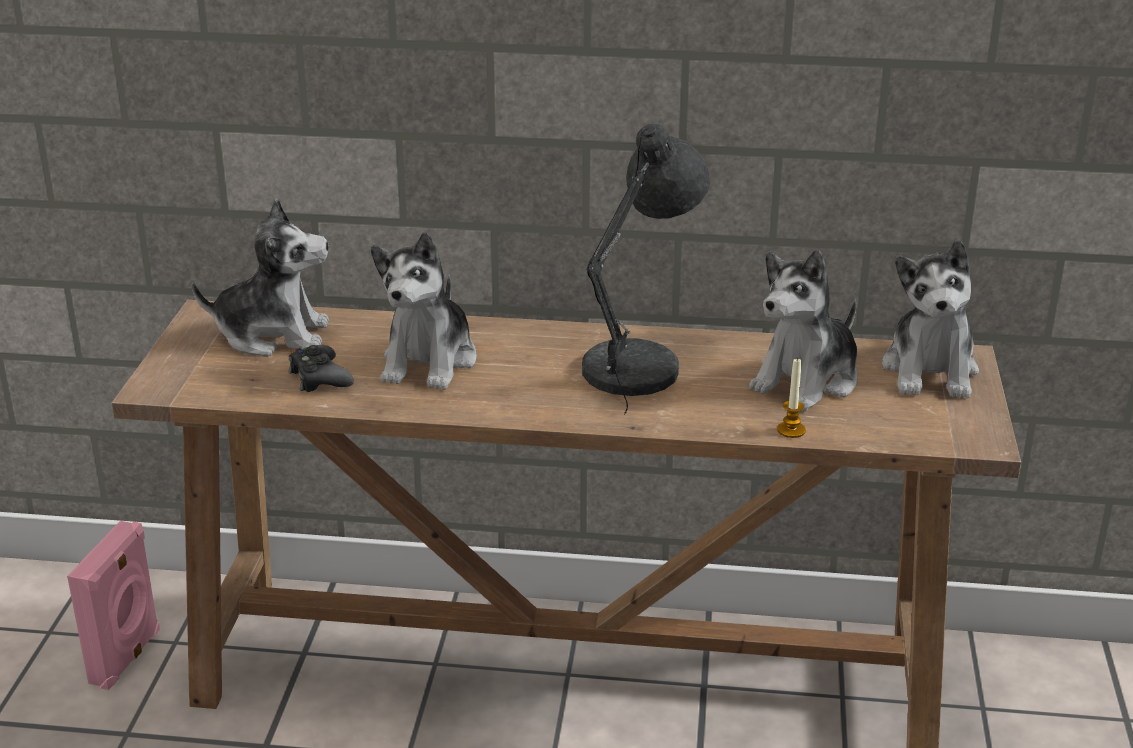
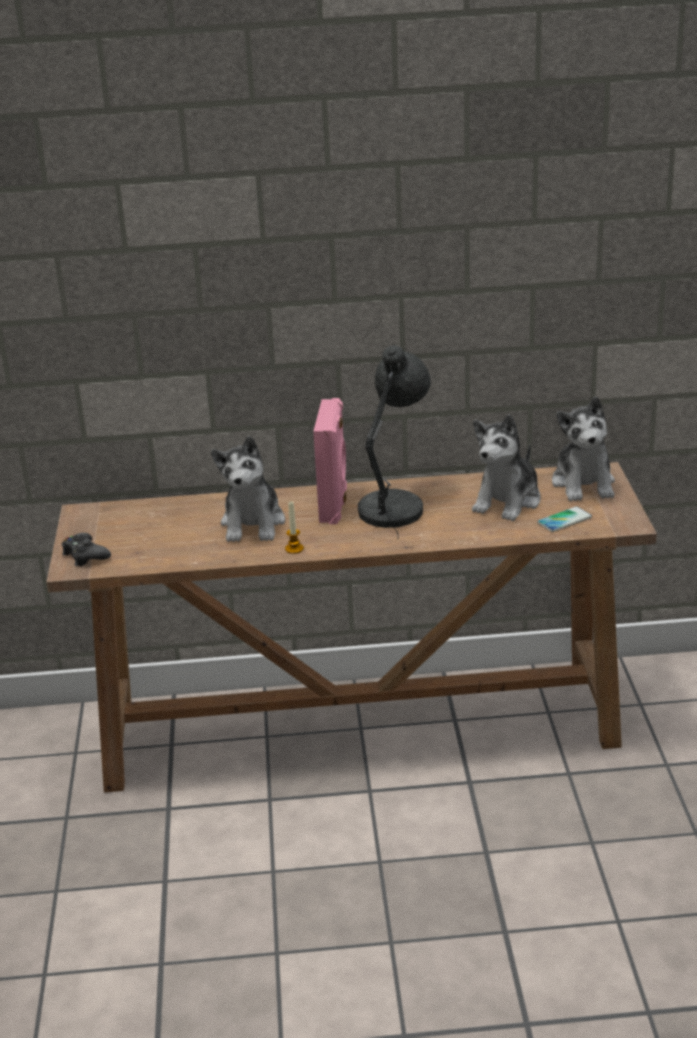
camera: 10 degrees left, 0 degrees up
pink speaker [67,521,160,690] -> pink speaker moved to [313,398,347,524]
plush toy [192,198,329,357] -> none
black game controller [288,345,354,392] -> black game controller moved to [62,533,111,566]
candle [777,357,806,438] -> candle moved to [285,502,304,554]
none -> phone [537,506,592,532]

